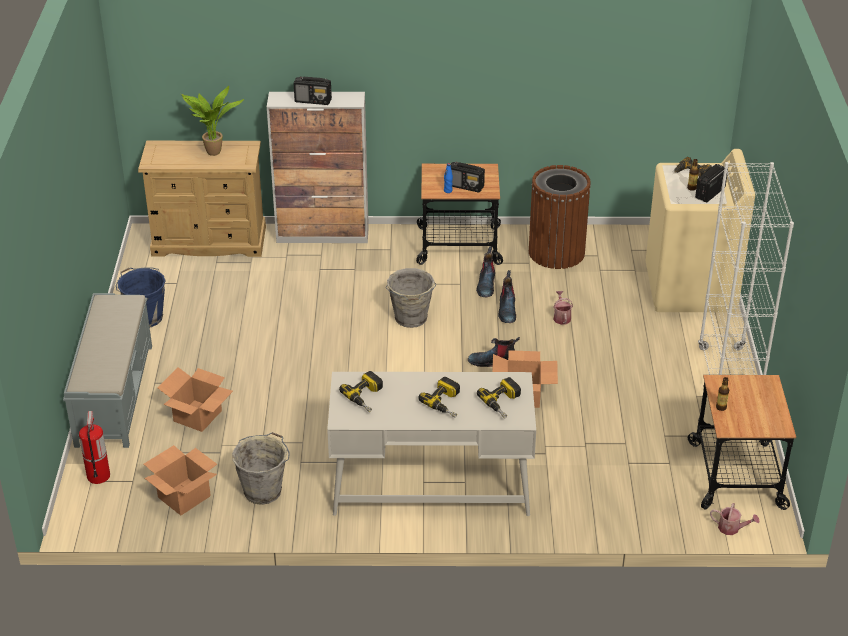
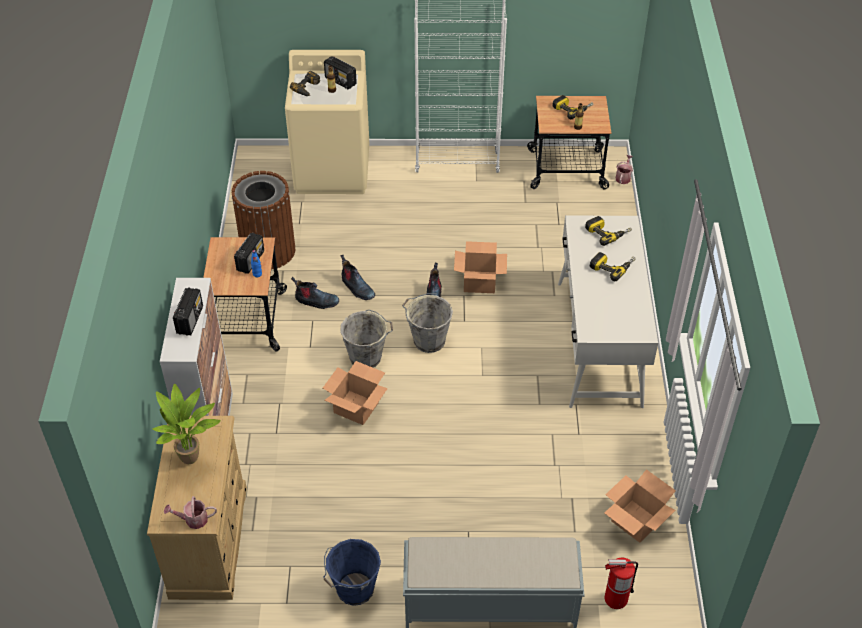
camera: 90 degrees left, 10 degrees up
cardboard box [157,367,233,432] -> cardboard box moved to [323,361,388,425]
grey bucket [232,432,290,505] -> grey bucket moved to [402,293,453,353]
power drill [339,371,383,412] -> power drill moved to [552,95,594,119]
boot [498,270,516,323] -> boot turned 45 degrees clockwise [341,255,375,300]
watering can [553,291,573,325] -> watering can moved to [164,496,217,529]

